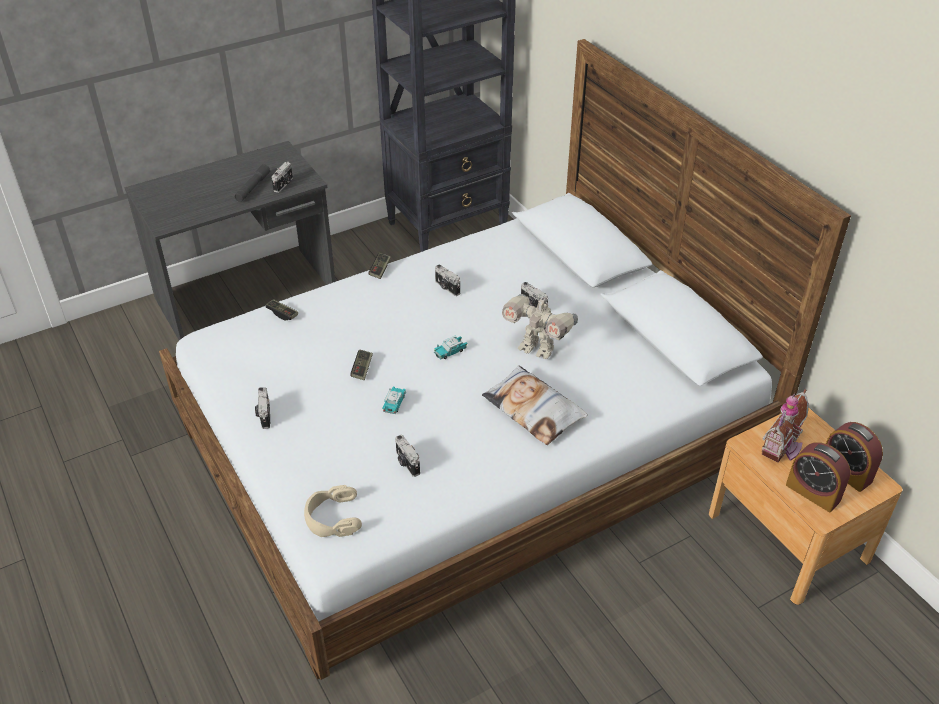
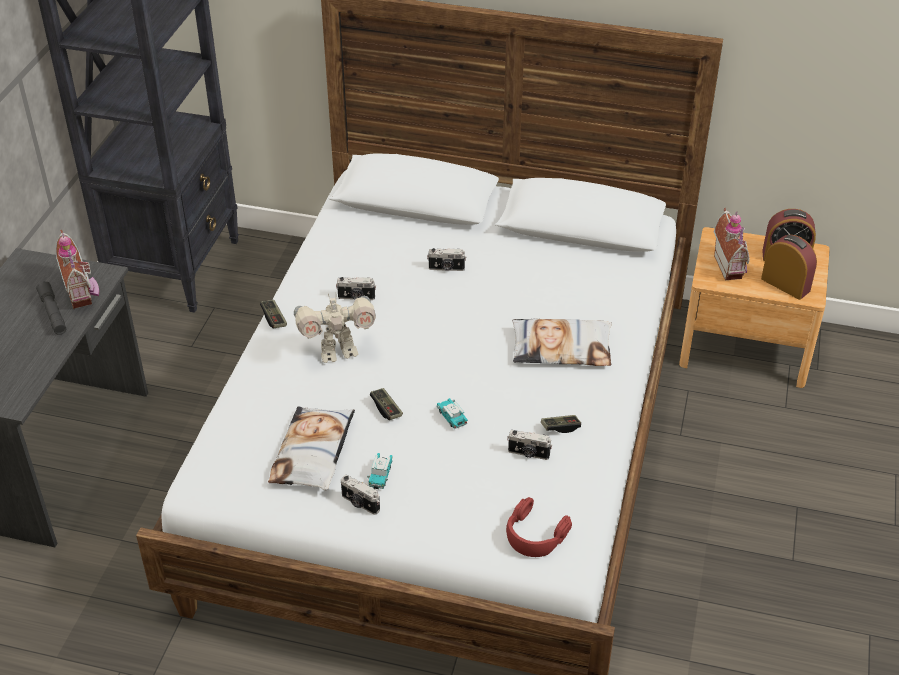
camera: 45 degrees left, 0 degrees up
game controller [266,299,298,320] -> game controller moved to [541,415,581,433]
camera [271,162,293,193] -> toy house [56,230,100,309]
beige headphones [304,485,362,537] -> red headphones [506,497,572,557]
toy car [434,335,468,360] -> toy car moved to [367,453,393,489]
toy robot [502,294,578,359] -> toy robot moved to [294,294,376,363]
alarm clock [786,442,851,512] -> alarm clock turned 135 degrees counterclockwise [761,235,817,300]
none -> pillow [268,406,355,490]

